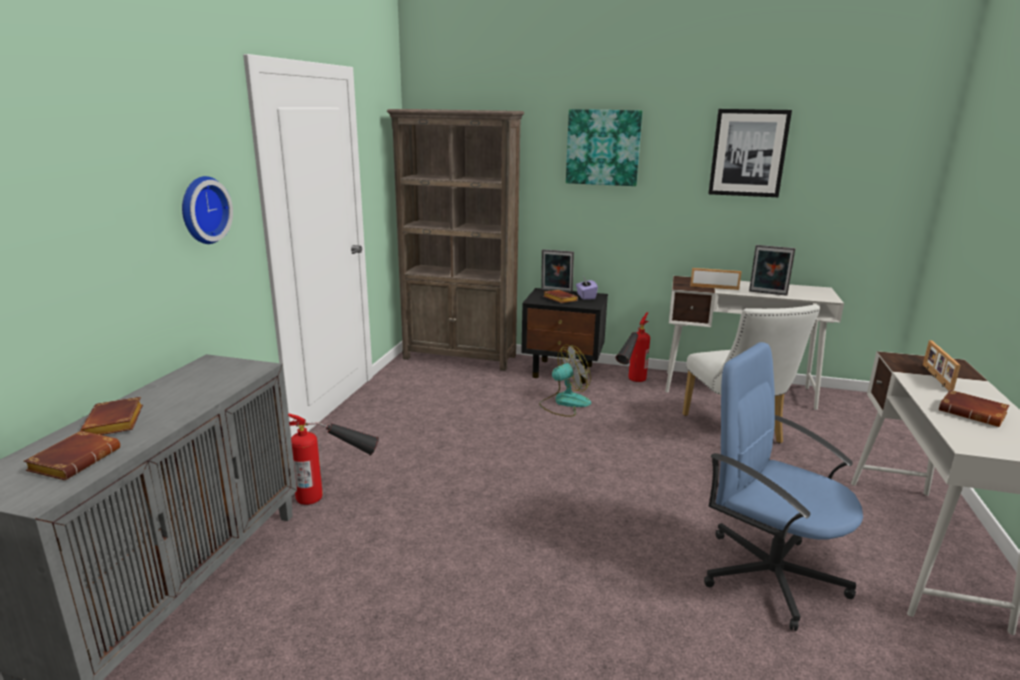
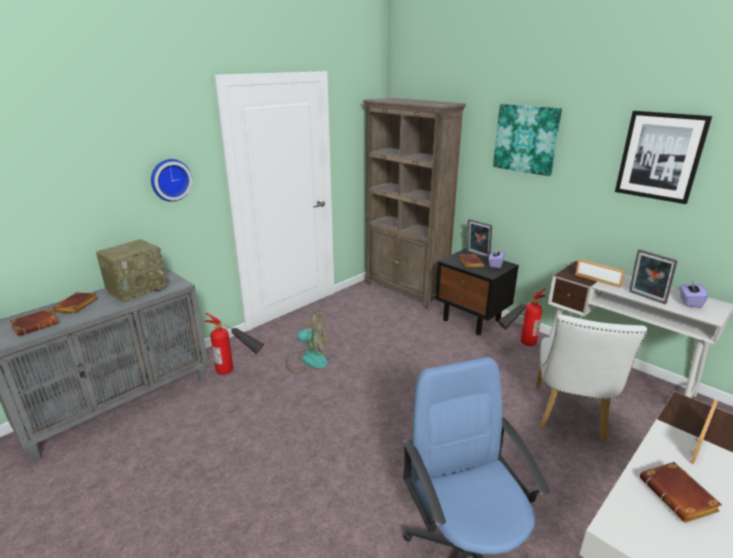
camera: 30 degrees right, 5 degrees up
fan [539,345,591,417] -> fan moved to [286,313,328,374]
none -> radio [96,239,170,303]
none -> purple tissue box [680,281,708,308]

